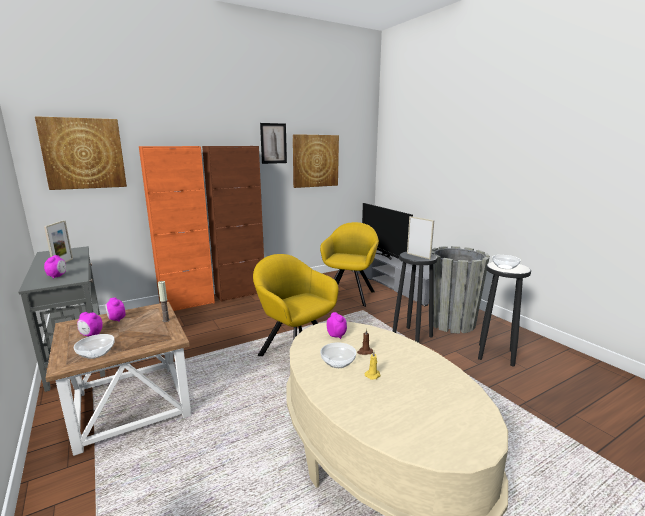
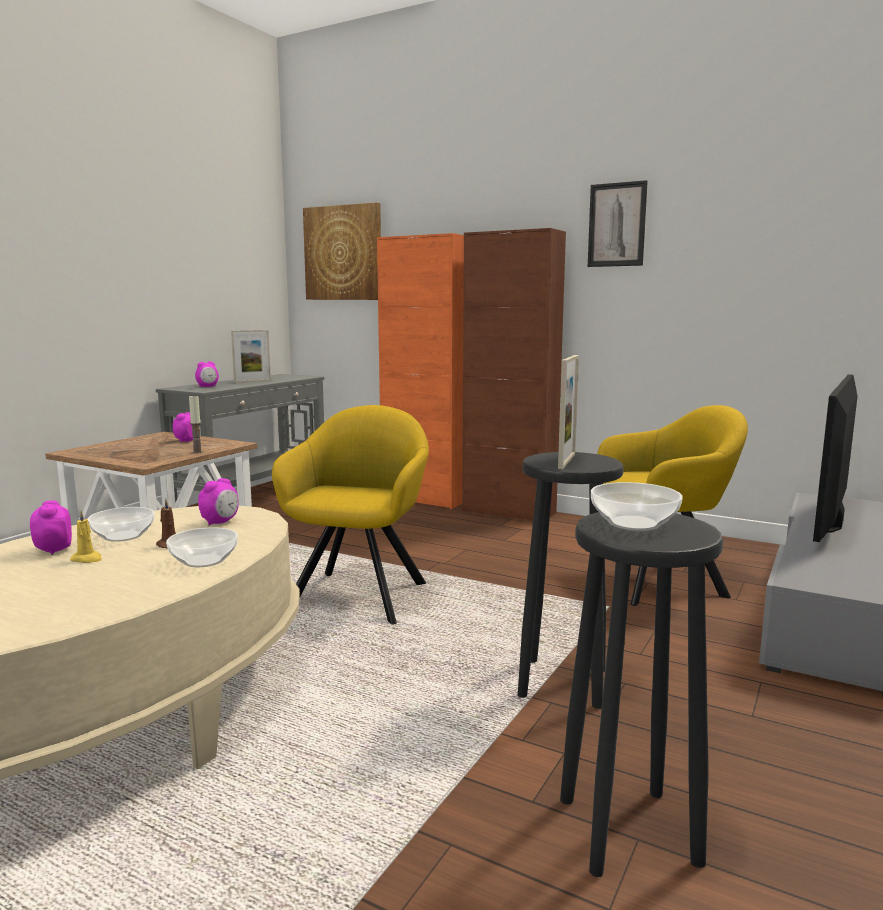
camera: 60 degrees right, 5 degrees down
bowl [74,334,115,359] -> bowl moved to [166,527,238,567]
alarm clock [77,312,103,337] -> alarm clock moved to [30,500,72,555]
picture [293,134,339,188] -> none
grey planter [432,246,490,334] -> none

